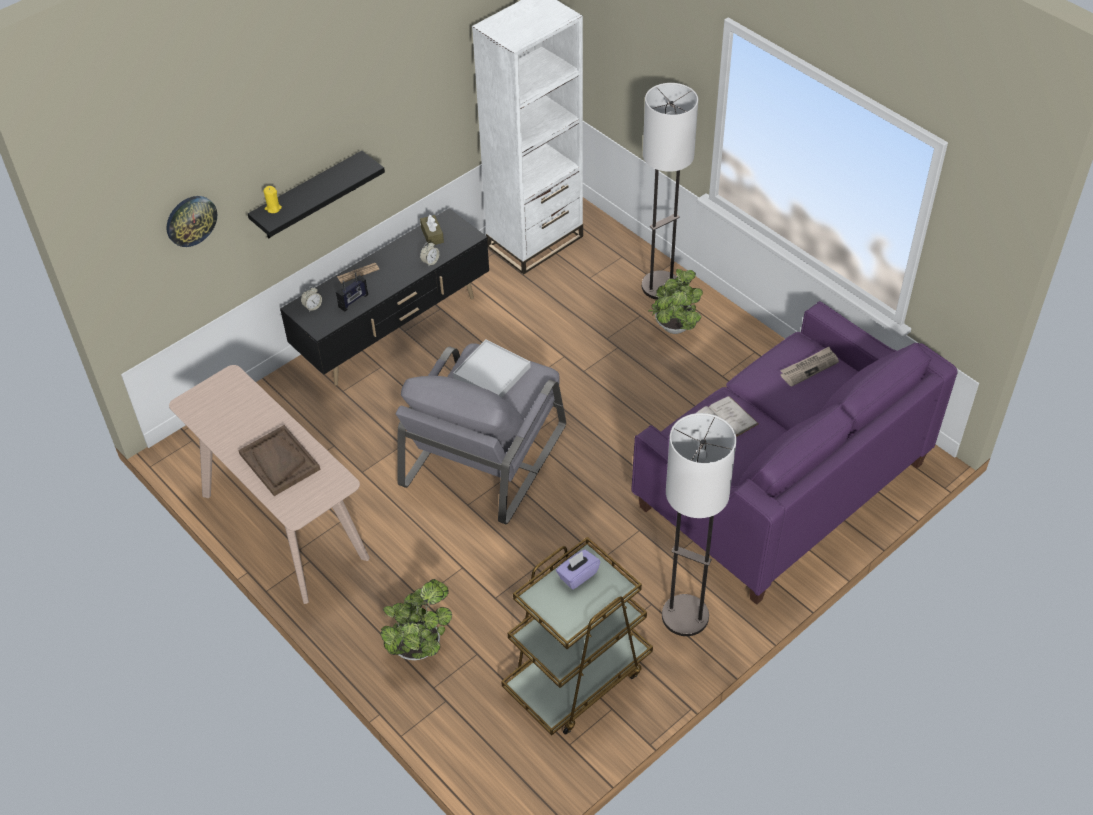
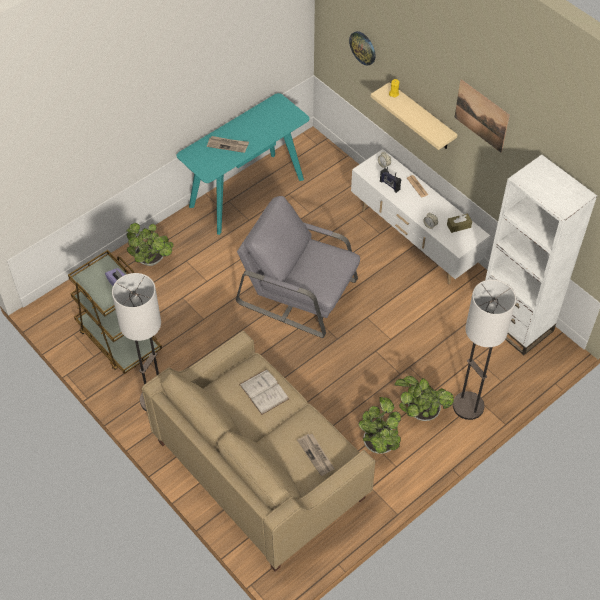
camera: 90 degrees right, 5 degrees up
beige console table [169,365,370,604] -> turquoise console table [177,93,310,235]
brown tray [238,425,321,496] -> newspaper [207,136,249,153]
black shelf [248,151,385,239] -> beige shelf [371,82,458,150]
black tv stand [280,208,489,386] -> white tv stand [351,149,490,284]
white tray [453,339,531,397] -> none
purple sofa [631,301,958,605] -> beige sofa [142,331,375,572]
none -> potted plant [359,397,401,454]
none -> picture [455,79,510,153]

